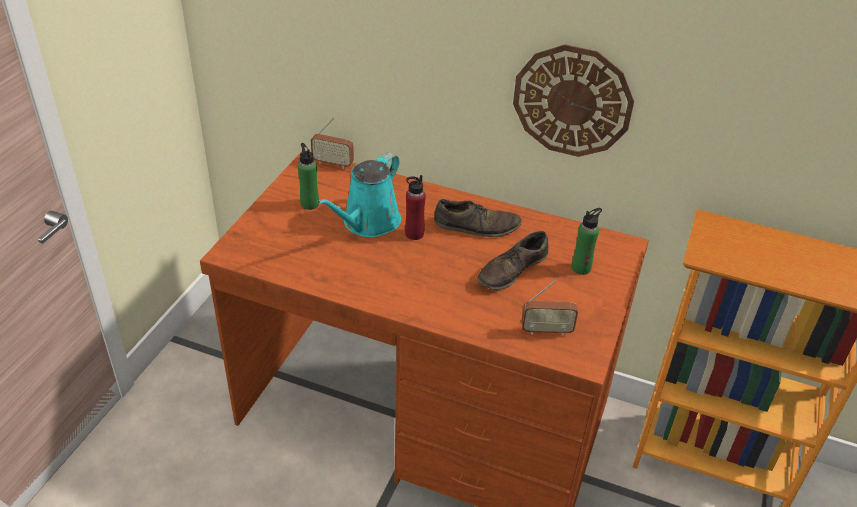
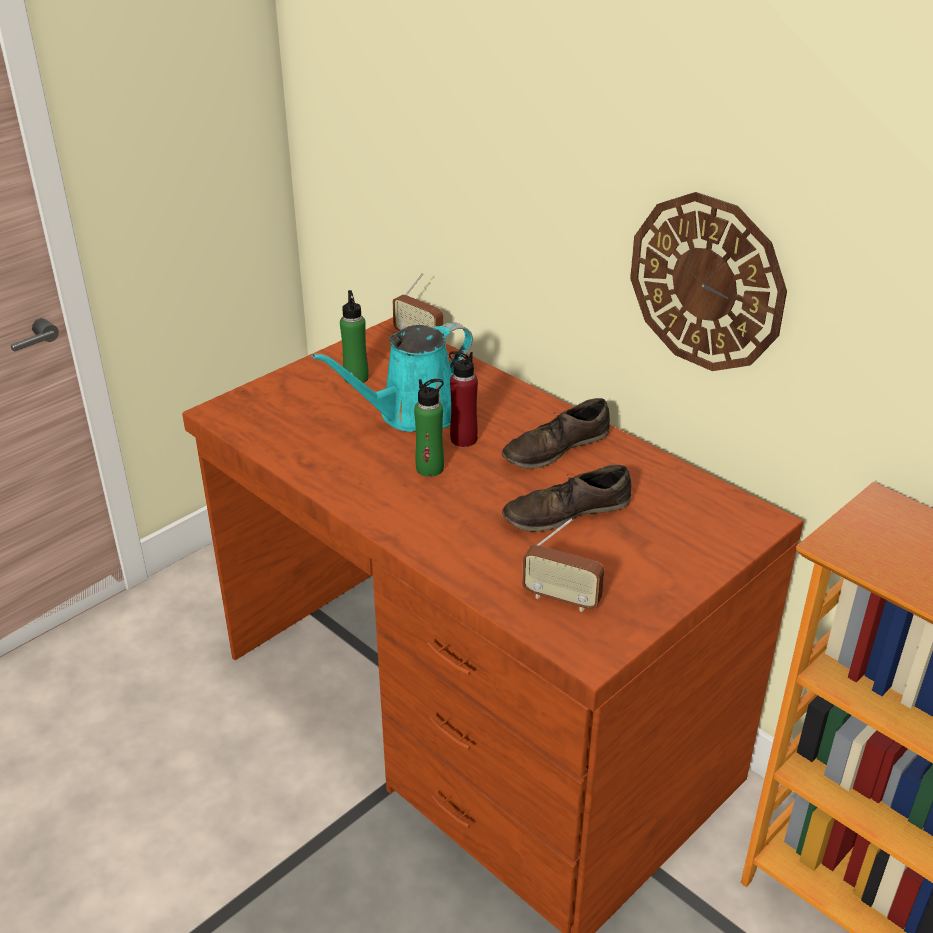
camera: 25 degrees right, 5 degrees down
brown shoe [434,199,521,237] -> brown shoe turned 120 degrees clockwise [502,398,610,469]
green bottle [571,208,602,275] -> green bottle moved to [414,379,444,477]

